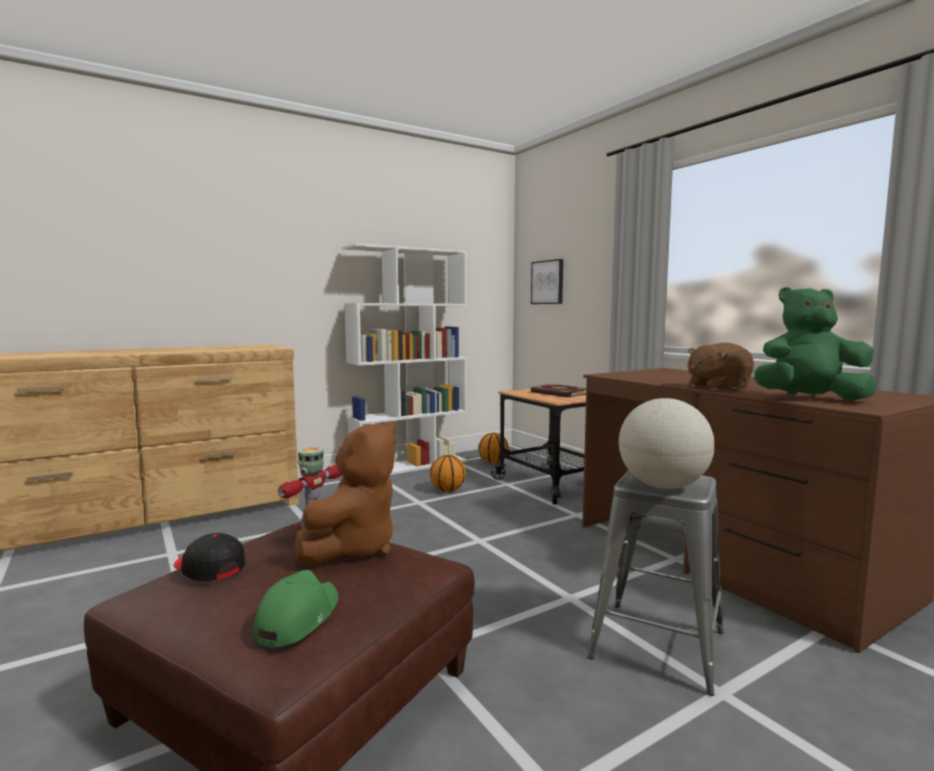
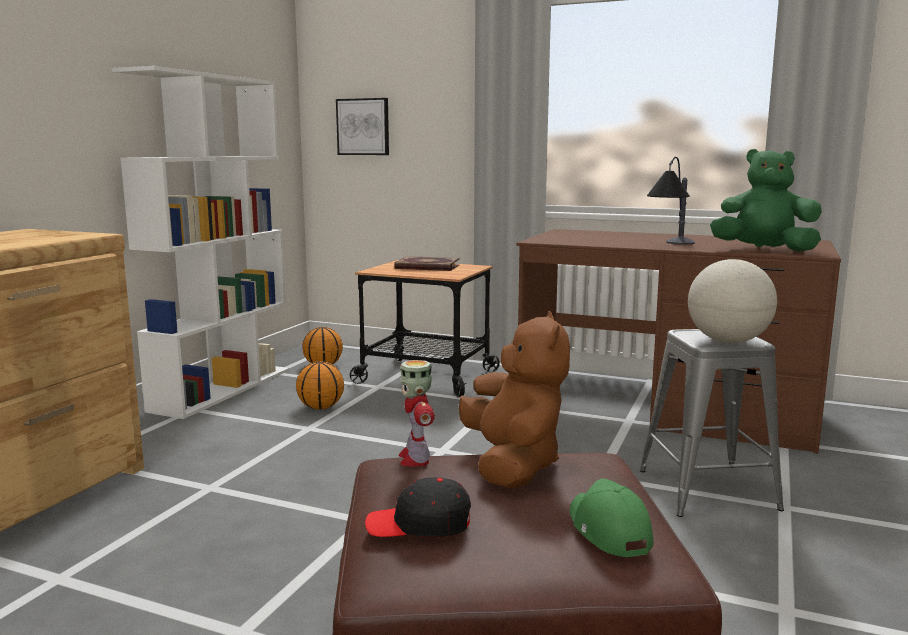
camera: 35 degrees left, 5 degrees up
brown plush toy [687,343,754,390] -> table lamp [647,157,695,245]
green plush toy [754,287,876,400] -> green plush toy turned 45 degrees clockwise [710,149,822,252]

